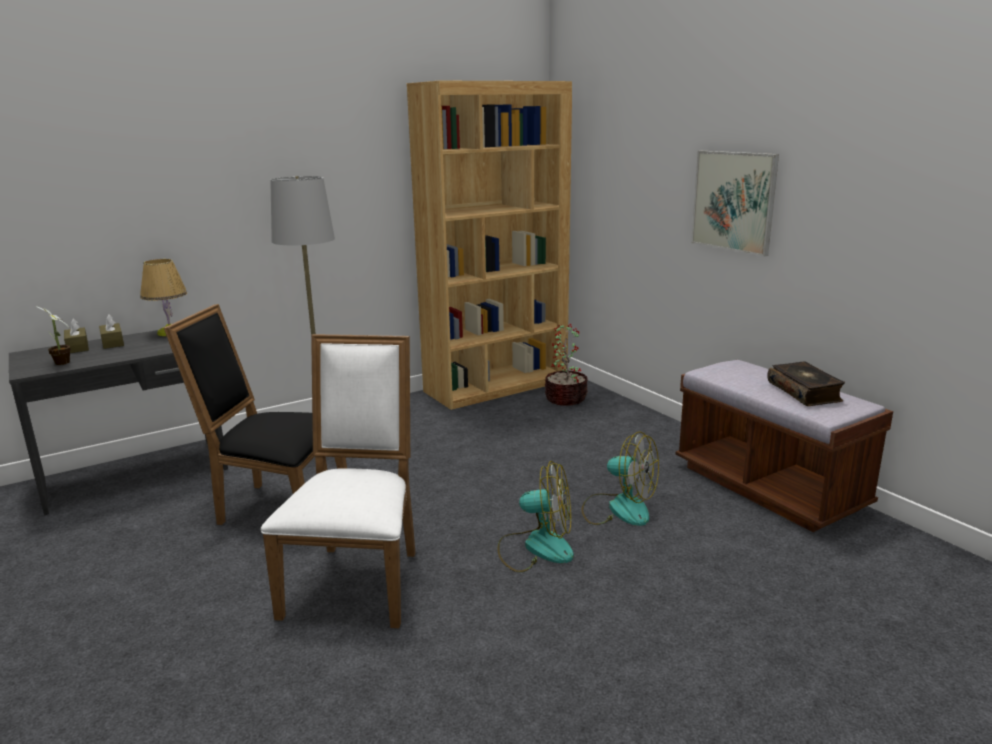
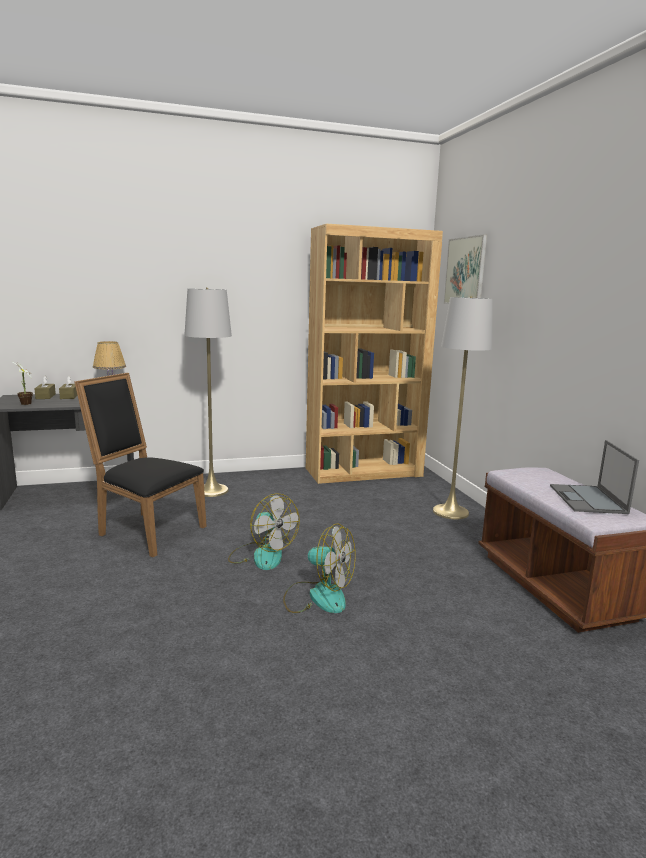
camera: 15 degrees right, 5 degrees down
white chair [261,334,415,628] -> none
potted plant [545,324,588,406] -> none
fan [581,432,659,526] -> fan moved to [228,493,300,570]
picture [691,151,779,256] -> picture moved to [443,234,487,304]
book [767,361,845,406] -> laptop [550,440,639,514]
none -> grey floor lamp [433,296,493,519]

